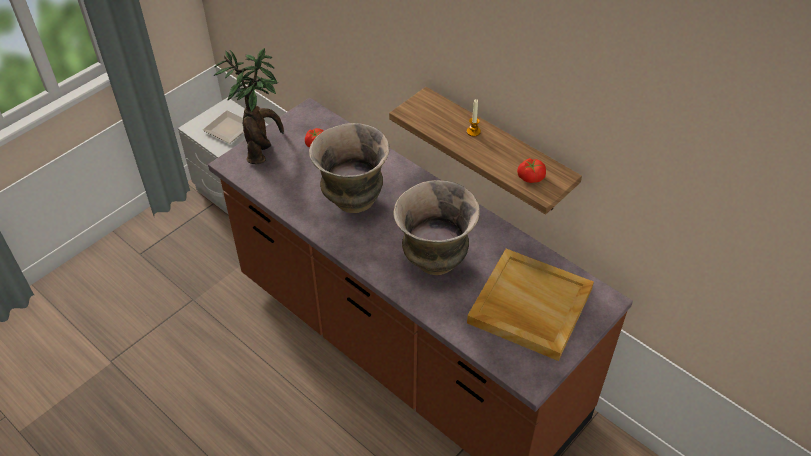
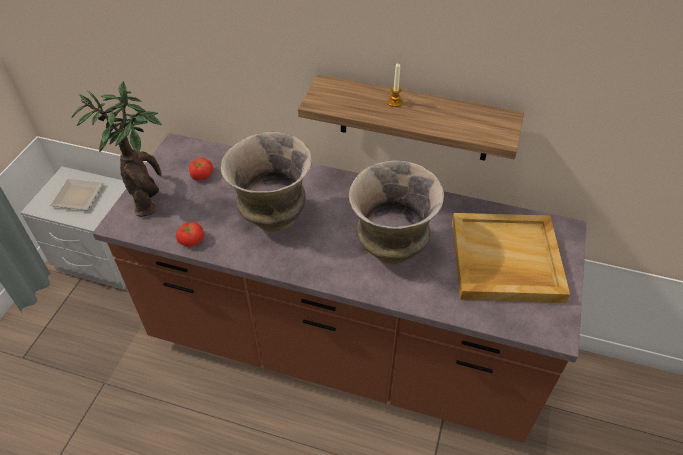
camera: 25 degrees left, 0 degrees up
tomato [517,158,546,183] -> tomato moved to [176,222,204,246]

